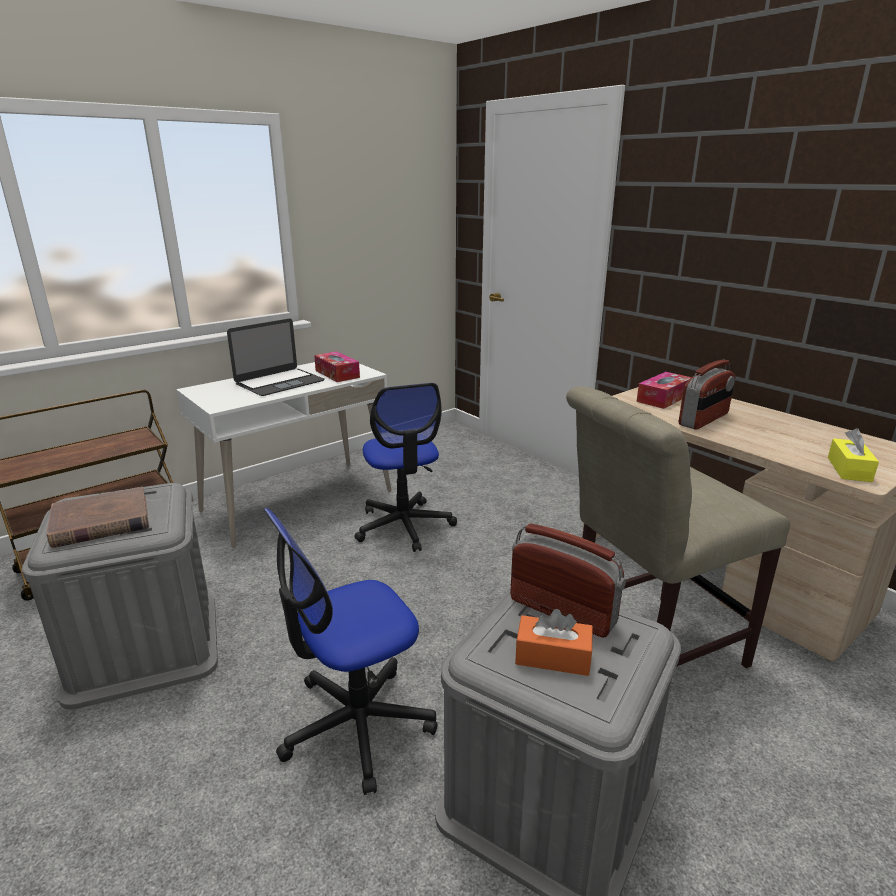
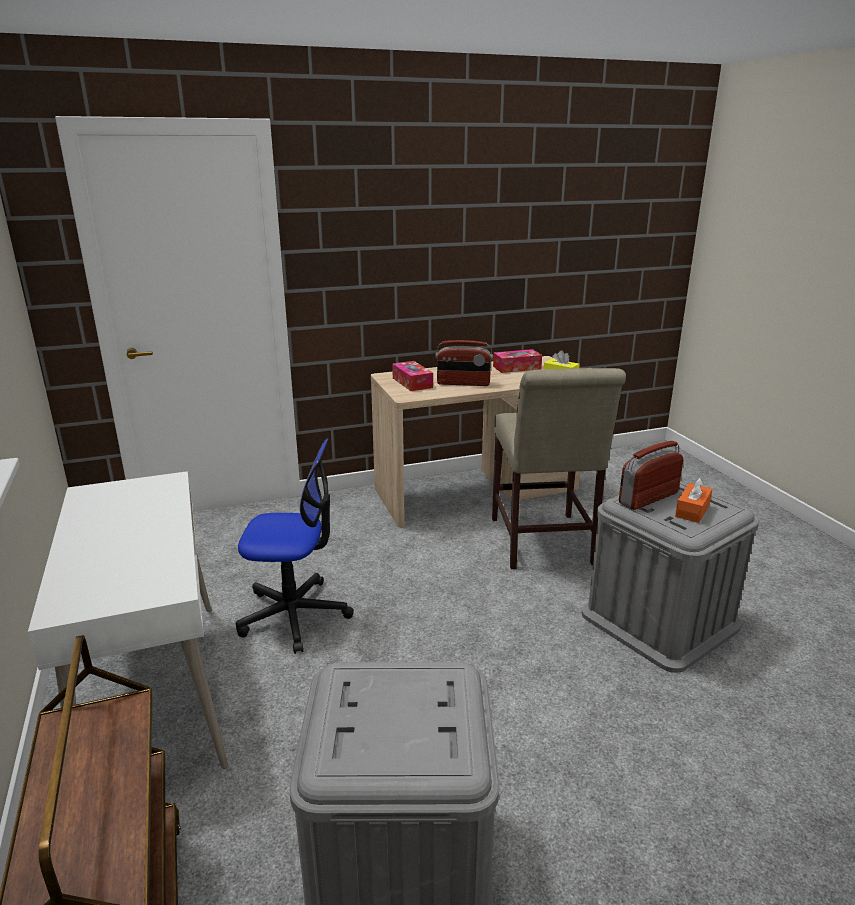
camera: 70 degrees left, 0 degrees up
brown book [46,487,149,548] -> none
laptop [227,318,325,396] -> none
office chair [264,508,437,795] -> none
tissue box [314,351,360,382] -> tissue box moved to [493,349,542,373]
radio [679,360,735,429] -> radio turned 120 degrees clockwise [435,340,493,386]

